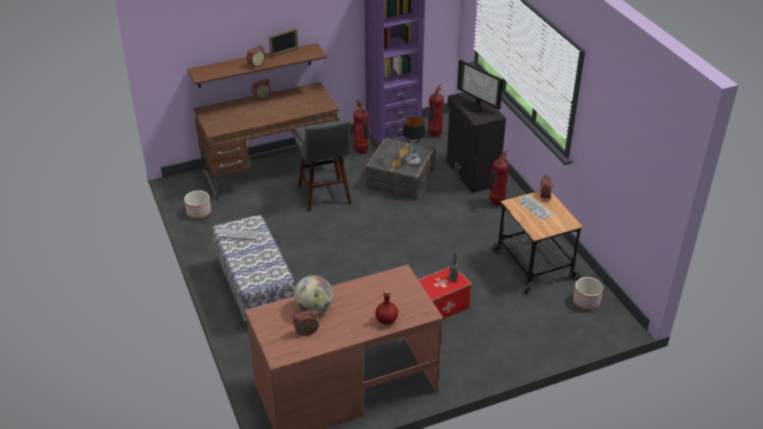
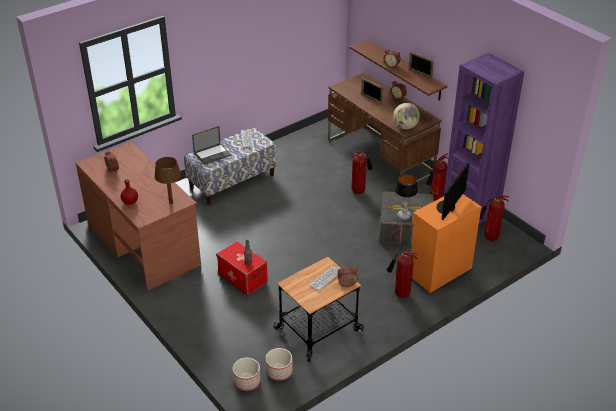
camera: 75 degrees right, 0 degrees up
planter [184,190,211,219] -> planter moved to [233,358,261,391]
grey stool [294,120,351,212] -> fire extinguisher [352,151,373,194]
globe [294,275,333,314] -> globe moved to [393,103,420,129]
black cabinet [447,92,506,193] -> orange cabinet [411,194,481,293]
none -> brown table lamp [155,157,181,204]
none -> laptop [192,126,231,165]
none -> picture frame [361,78,383,104]

